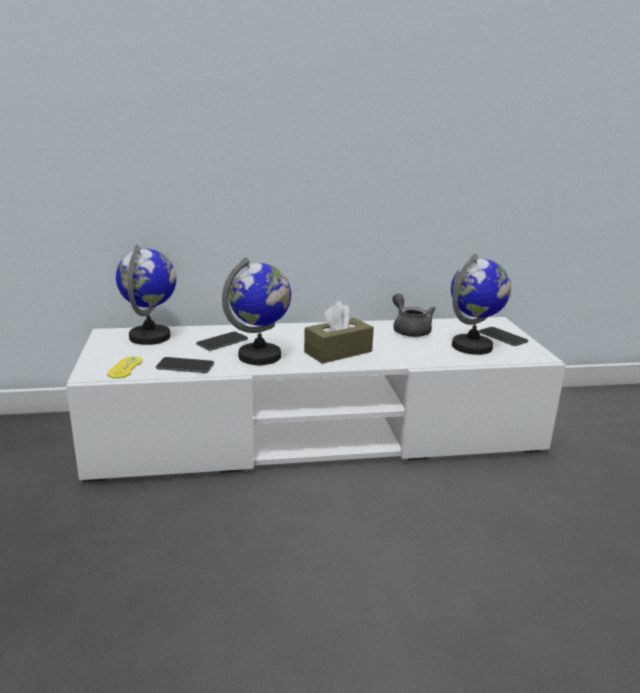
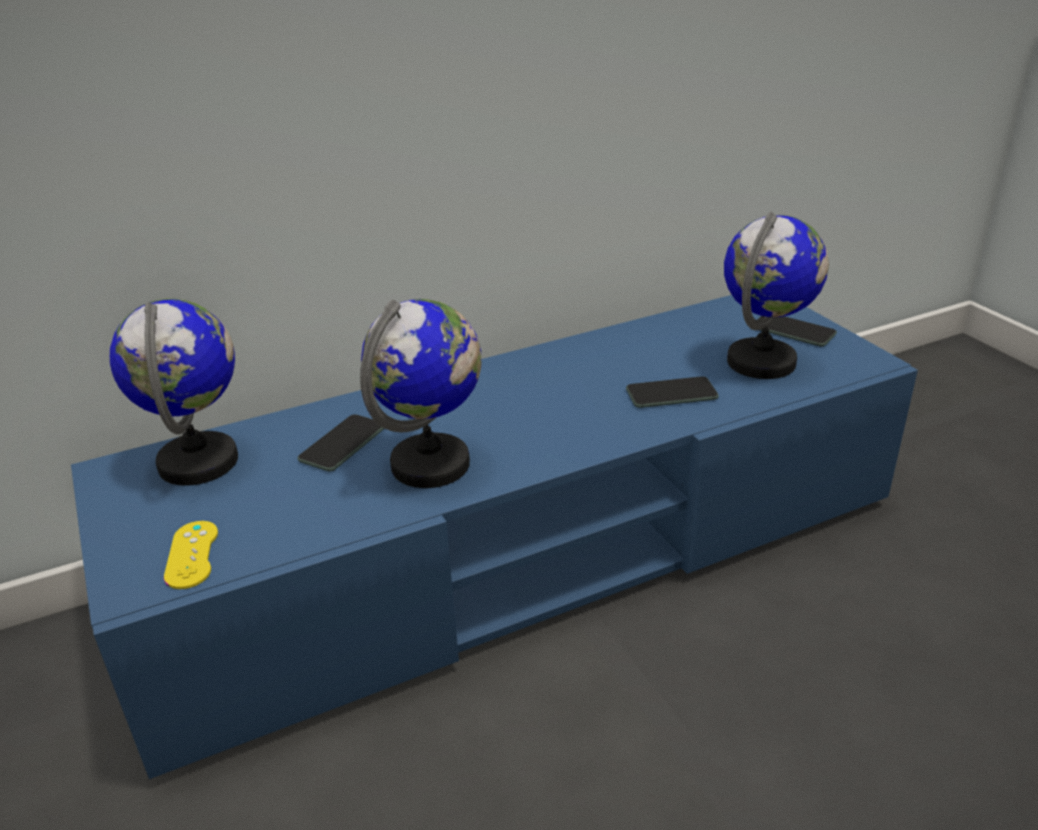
camera: 15 degrees left, 10 degrees up
white tv stand [66,317,566,482] -> blue tv stand [71,295,918,779]
phone [156,357,214,373] -> phone moved to [626,376,719,408]
brown tissue box [304,301,374,364] -> none
grey teapot [392,294,436,337] -> none

